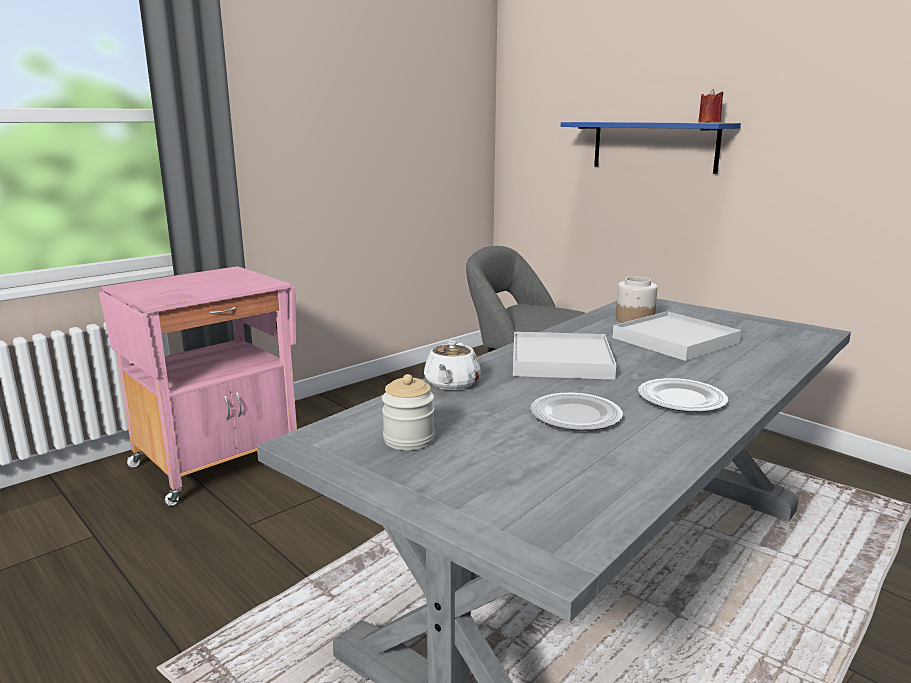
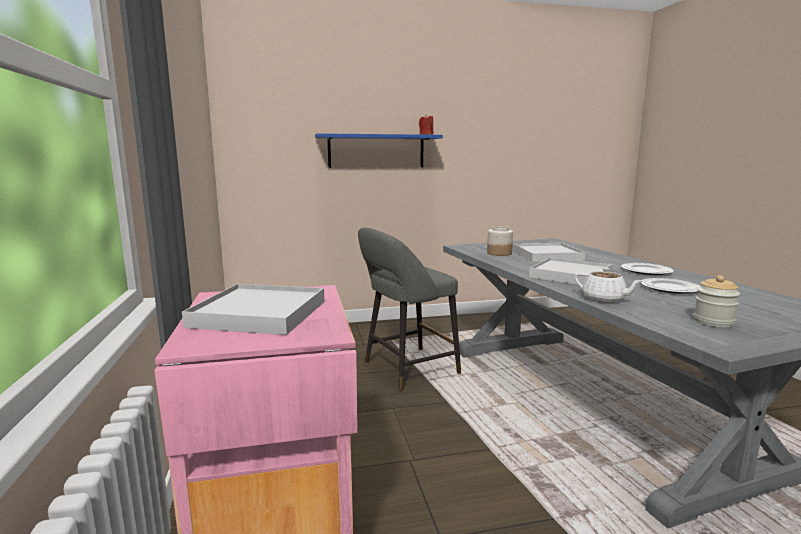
camera: 60 degrees left, 5 degrees down
none -> white tray [182,284,325,335]

